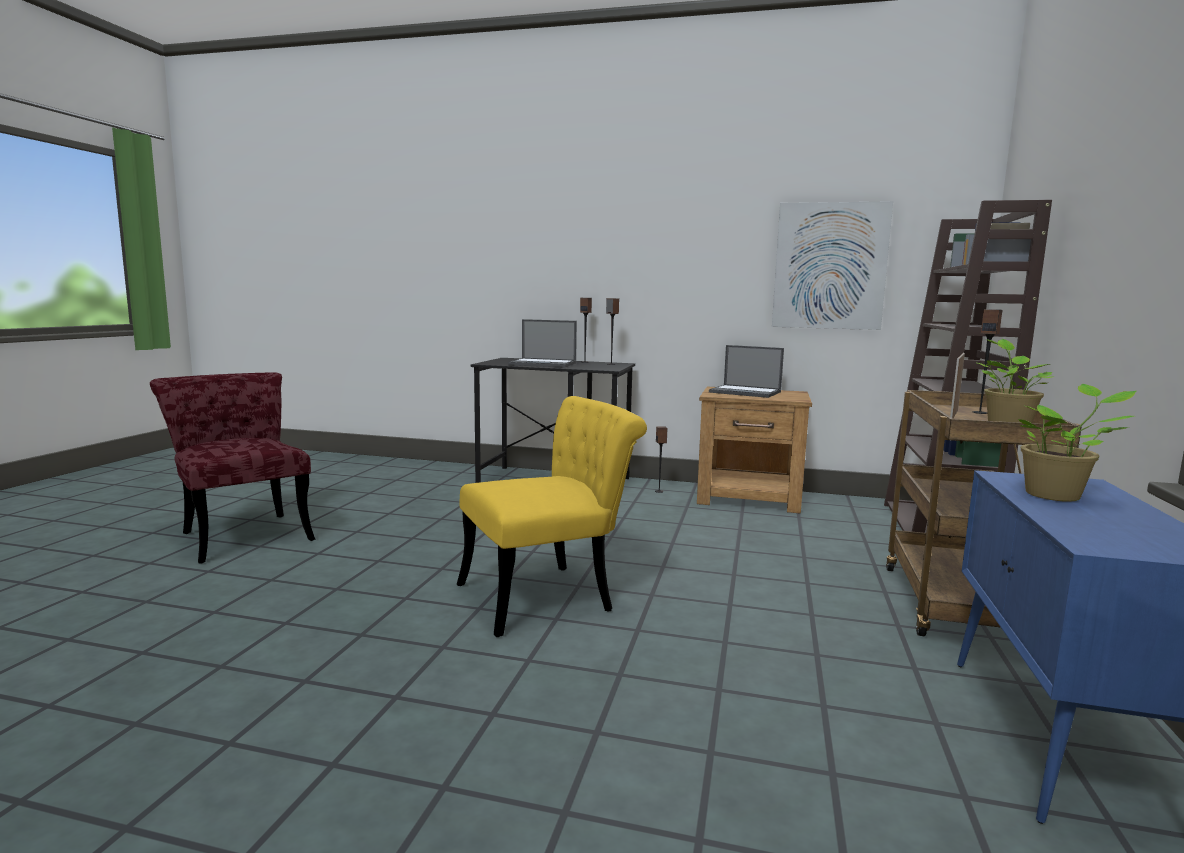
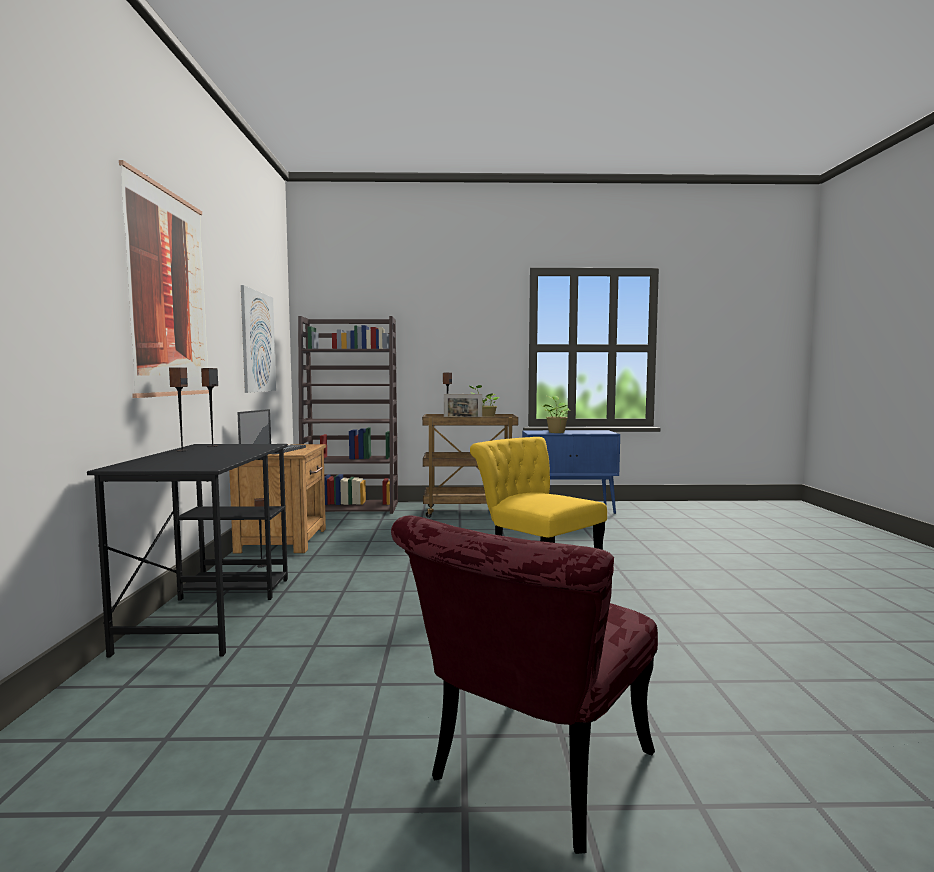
camera: 105 degrees left, 5 degrees down
laptop [508,319,577,368] -> none
none -> picture [119,160,209,398]

